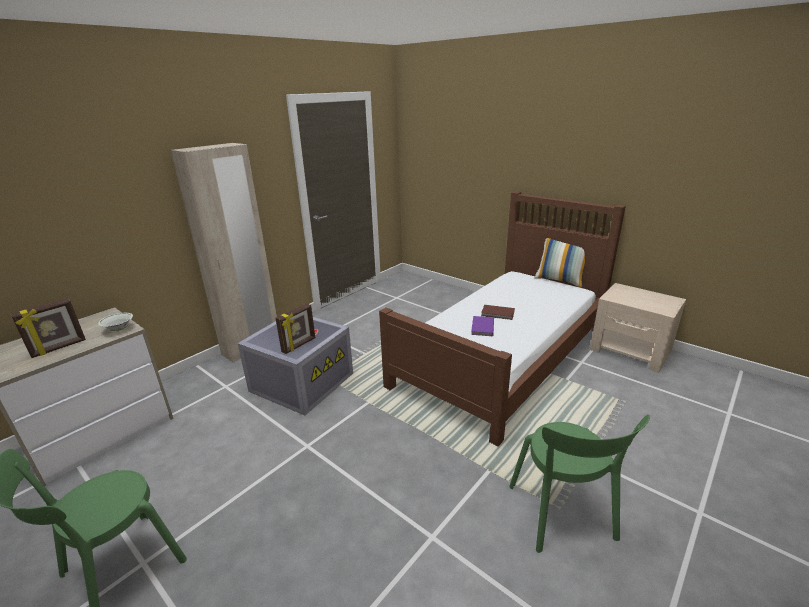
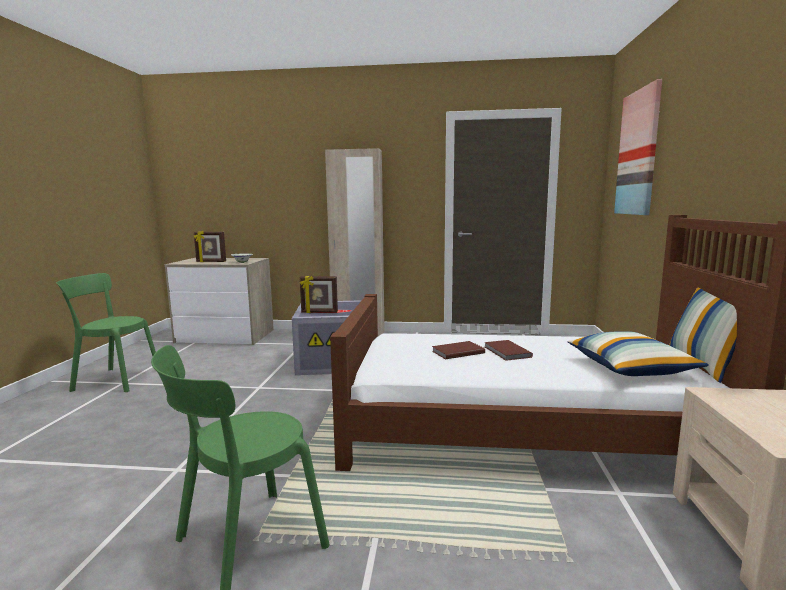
camera: 55 degrees right, 15 degrees down
purple book [471,316,494,336] -> brown book [432,341,485,359]
none -> pillow [568,331,709,376]
none -> picture [614,79,662,215]

